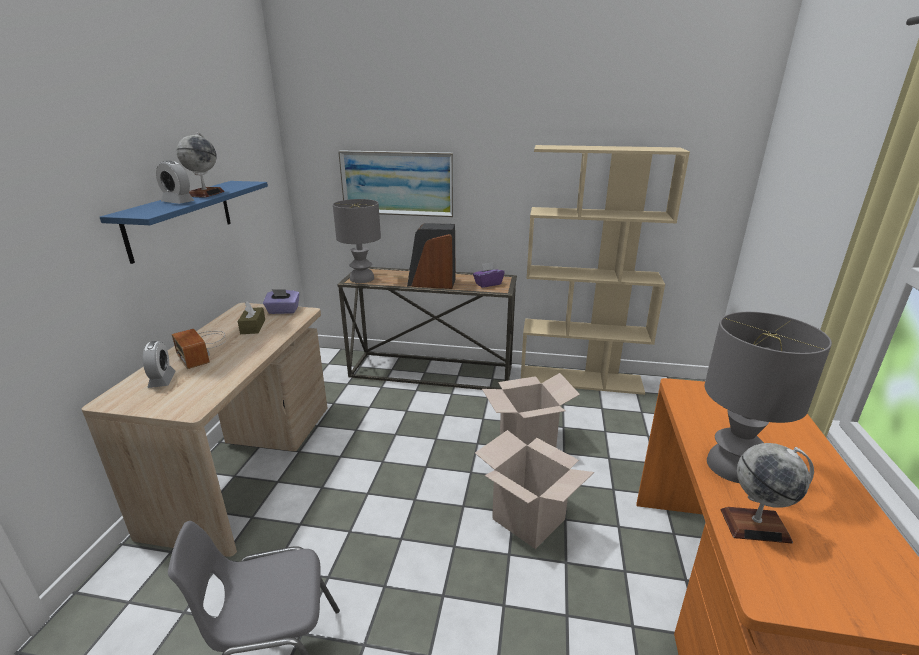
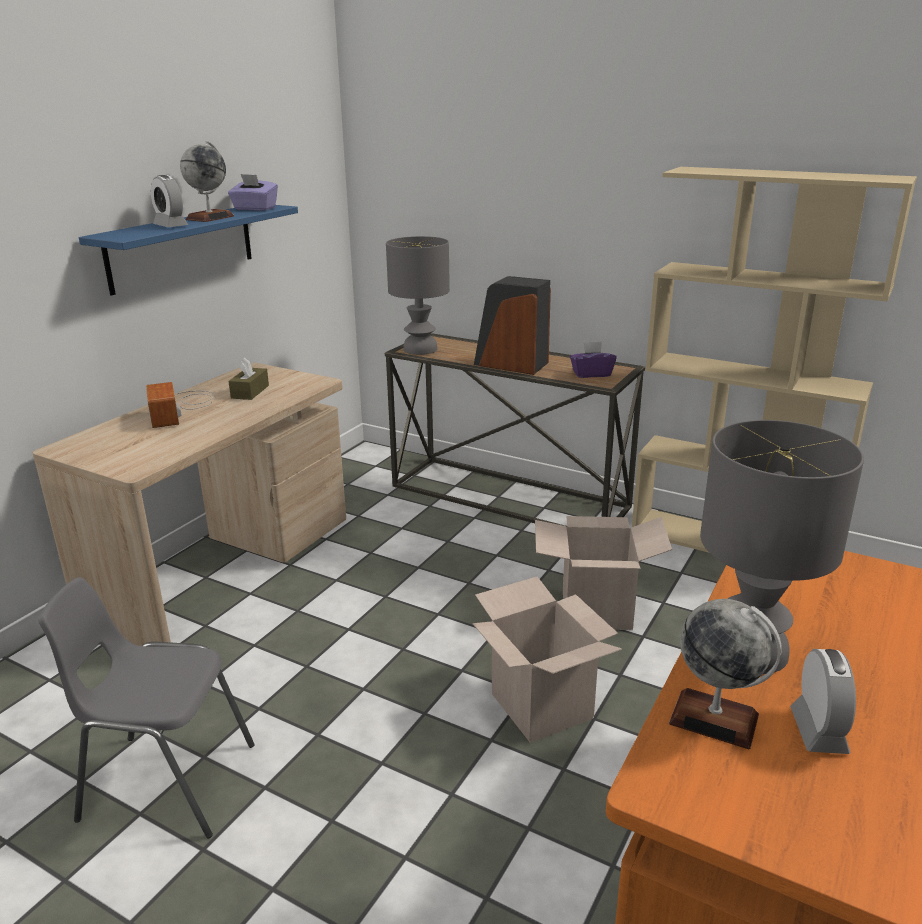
camera: 20 degrees right, 0 degrees up
alarm clock [143,341,176,388] -> alarm clock moved to [790,649,856,754]
purple tissue box [263,289,299,314] -> purple tissue box moved to [228,174,278,211]
picture [338,150,454,217] -> none

